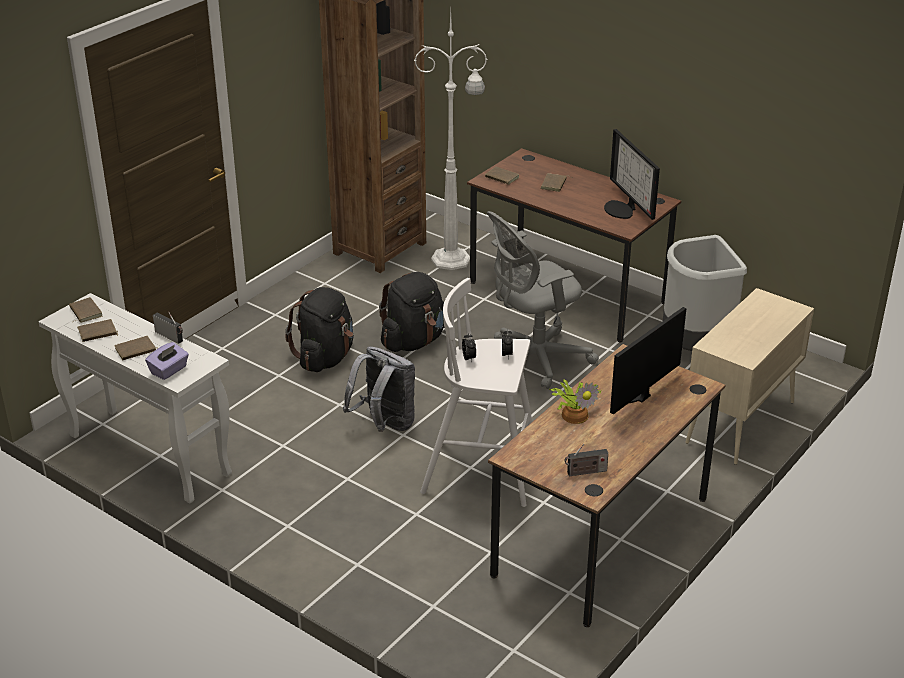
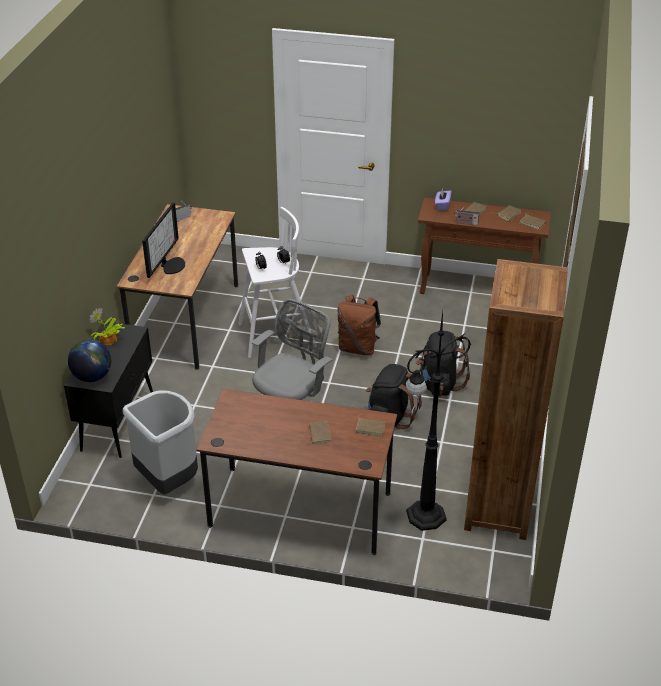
camera: 155 degrees right, 5 degrees up
white console table [38,293,232,503] -> brown console table [418,198,551,294]
grey backpack [343,346,415,432] -> brown backpack [337,295,381,355]
white floor lamp [414,9,487,270] -> black floor lamp [406,312,471,531]
potted plant [549,379,602,424] -> potted plant moved to [89,307,125,345]
monitor [604,129,660,220] -> none
beige cabinet [685,288,814,465] -> black cabinet [64,321,153,458]
none -> globe [68,339,111,382]

